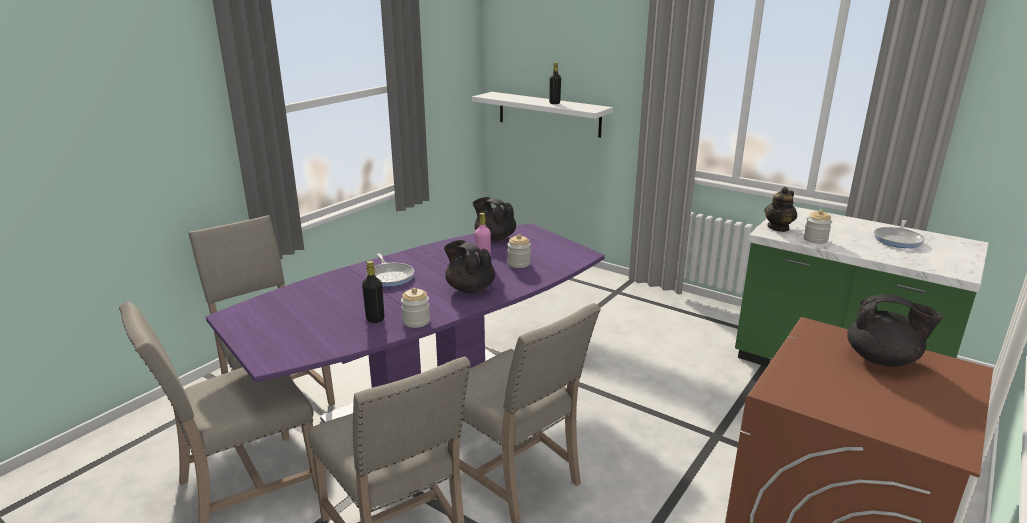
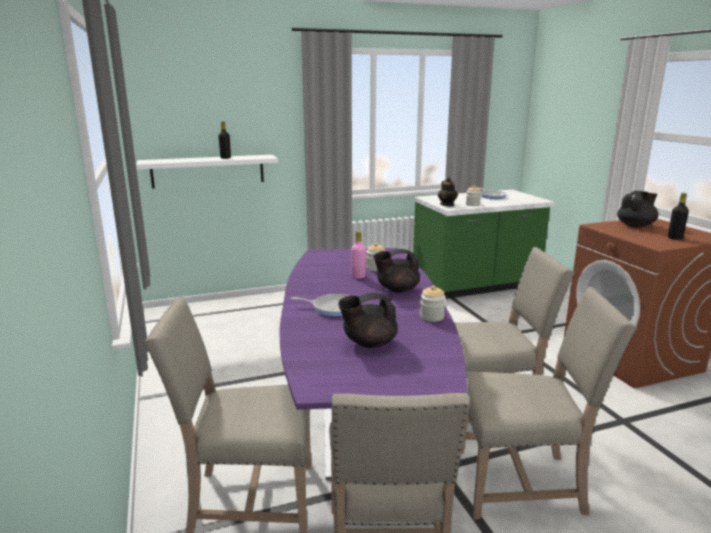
camera: 55 degrees left, 5 degrees down
black bottle [362,261,384,323] -> black bottle moved to [668,193,689,240]
black teapot [472,197,516,241] -> black teapot moved to [338,293,398,348]

